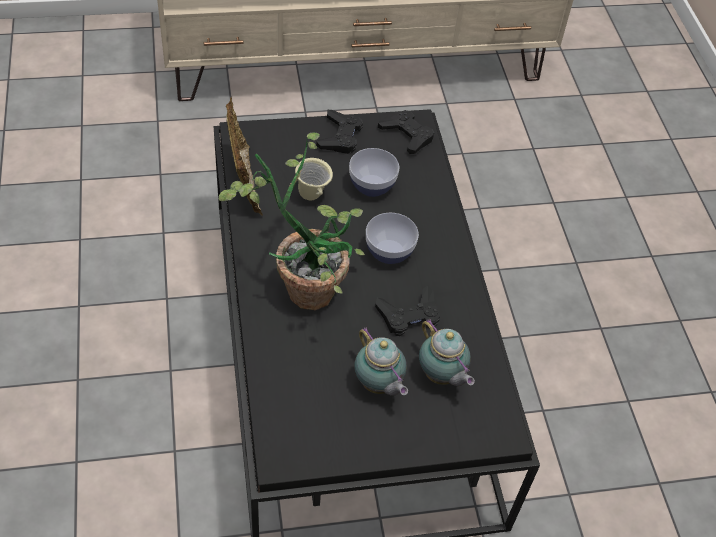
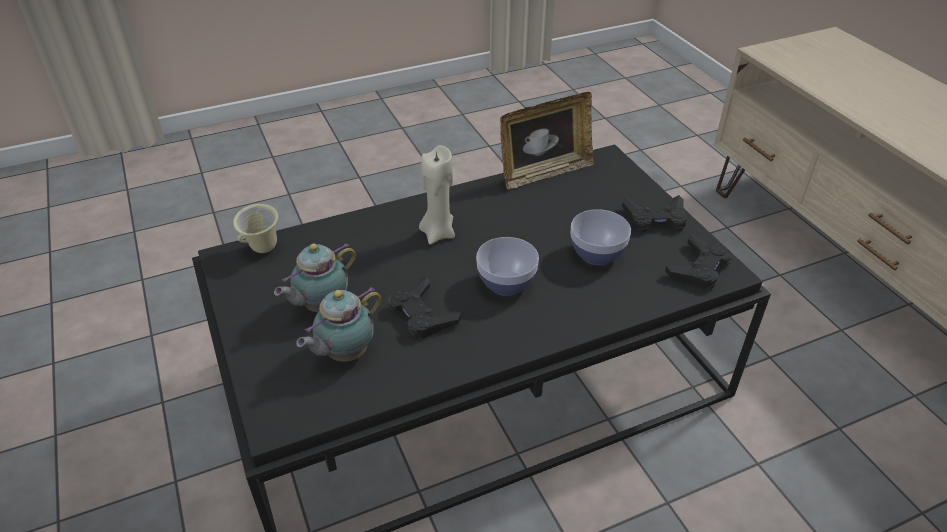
camera: 80 degrees right, 10 degrees down
potted plant [219,133,365,310] -> beige candle [419,145,455,245]
beige mug [295,158,333,200] -> beige mug moved to [233,204,278,253]

